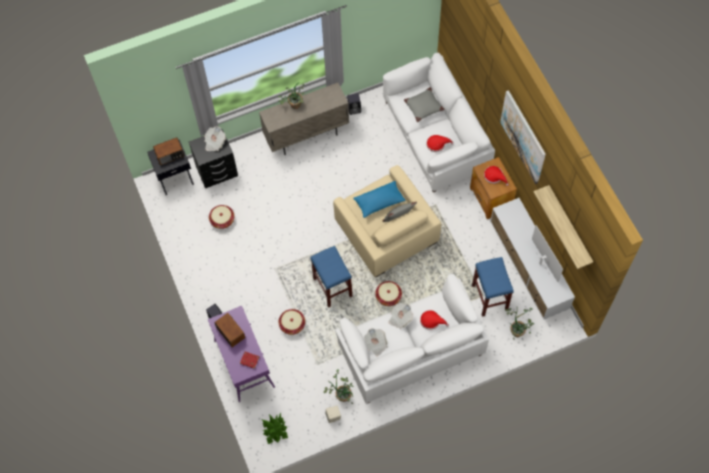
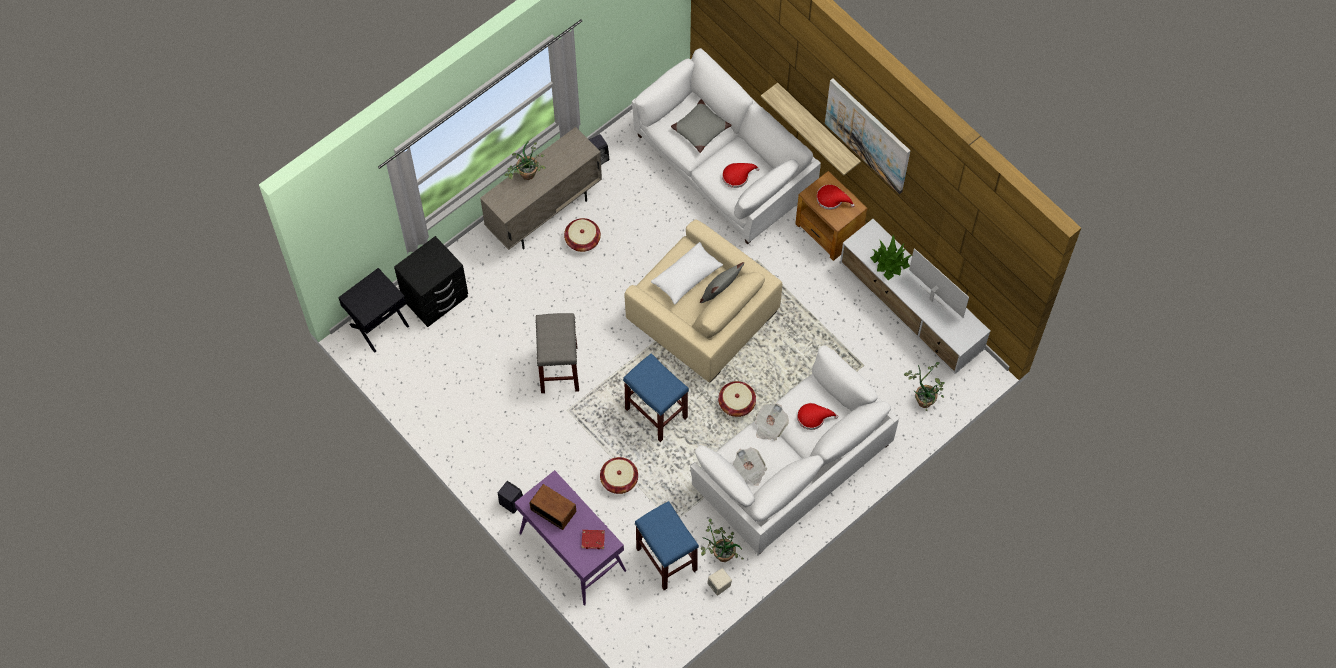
camera: 20 degrees left, 0 degrees up
radio [153,137,184,165] -> none
newspaper [204,126,226,151] -> none
basket [209,205,235,229] -> basket moved to [564,218,601,252]
potted plant [261,413,288,444] -> potted plant moved to [870,235,911,280]
blue pillow [353,181,406,218] -> white pillow [651,242,723,305]
blue stool [472,257,514,317] -> blue stool moved to [635,501,699,590]
shelf [534,185,593,269] -> shelf moved to [761,83,861,176]
none -> grey stool [535,313,579,393]

